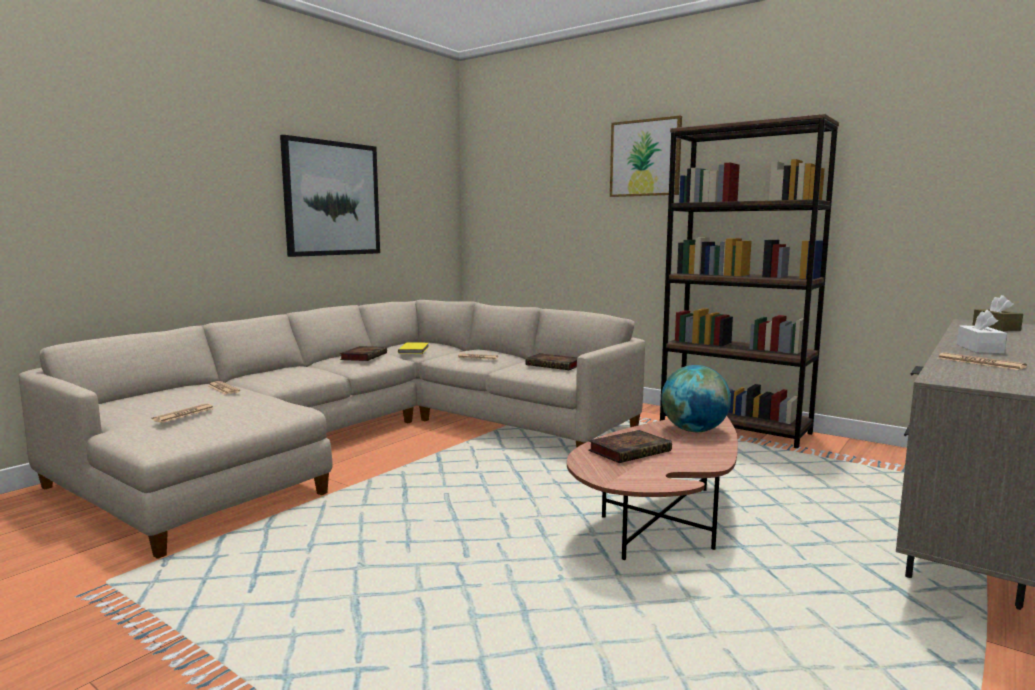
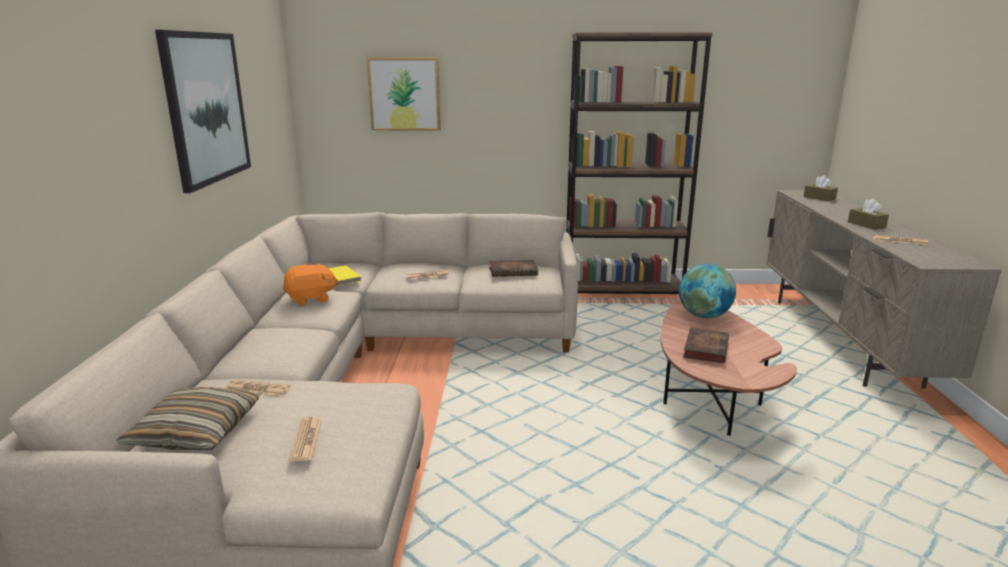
camera: 35 degrees left, 10 degrees up
book [340,346,387,361] -> orange plush toy [283,263,338,306]
picture [610,116,682,197] -> picture moved to [367,57,441,131]
white tissue box [957,310,1007,354] -> brown tissue box [848,199,889,230]
none -> pillow [116,387,261,450]

